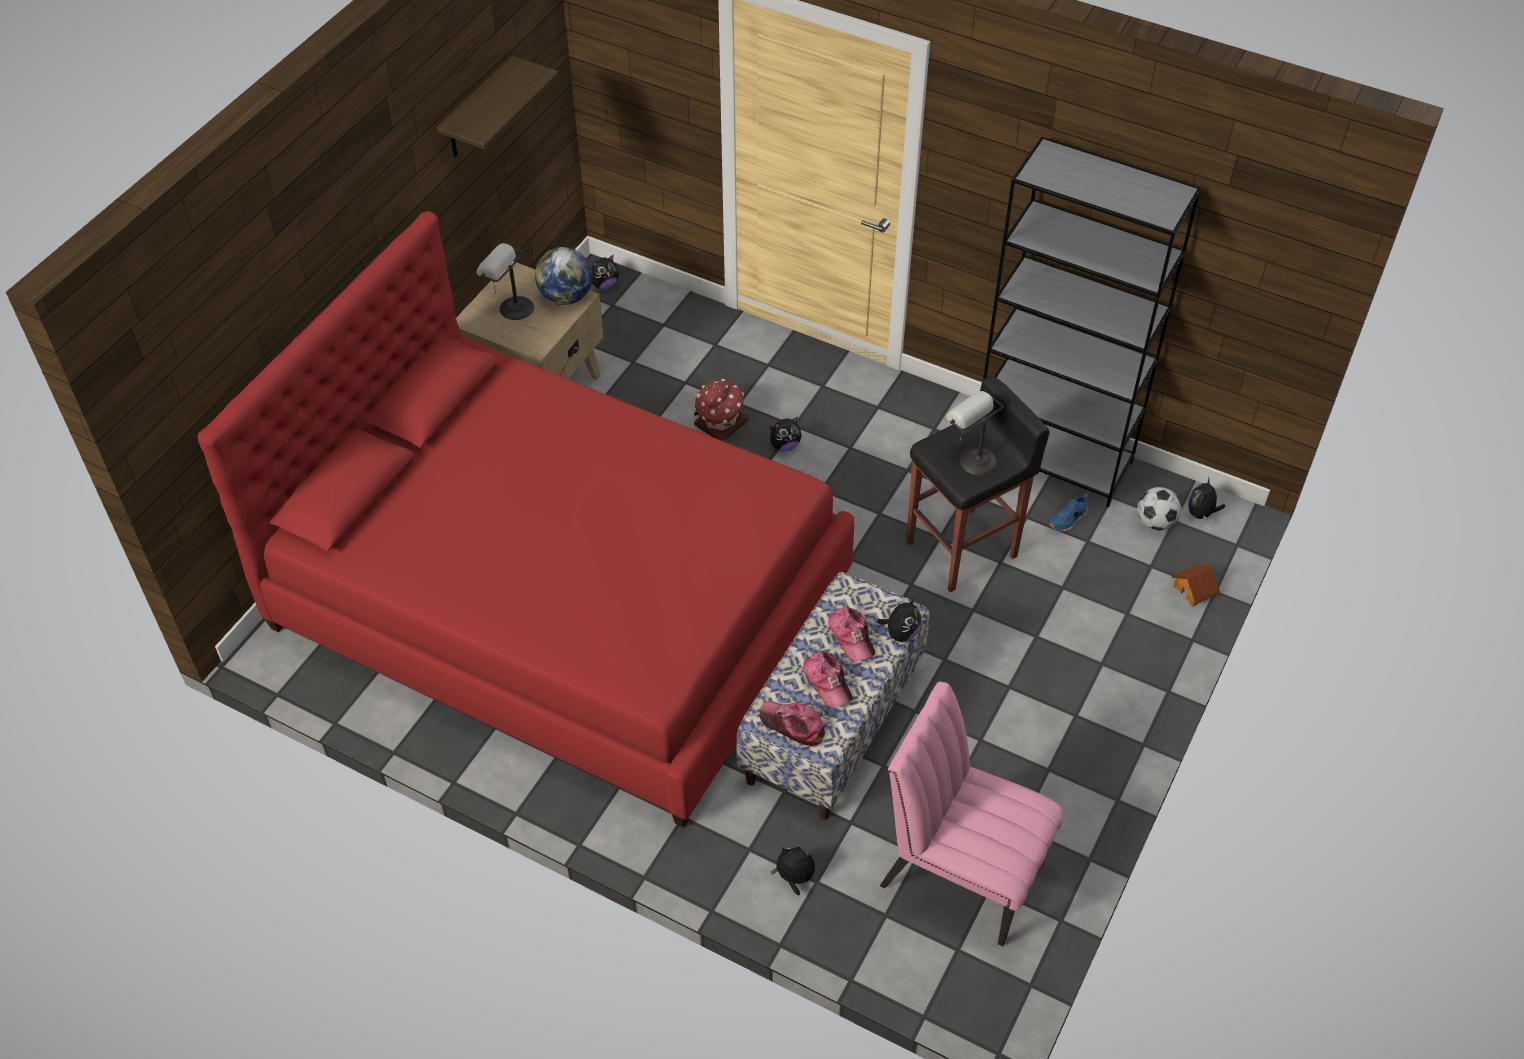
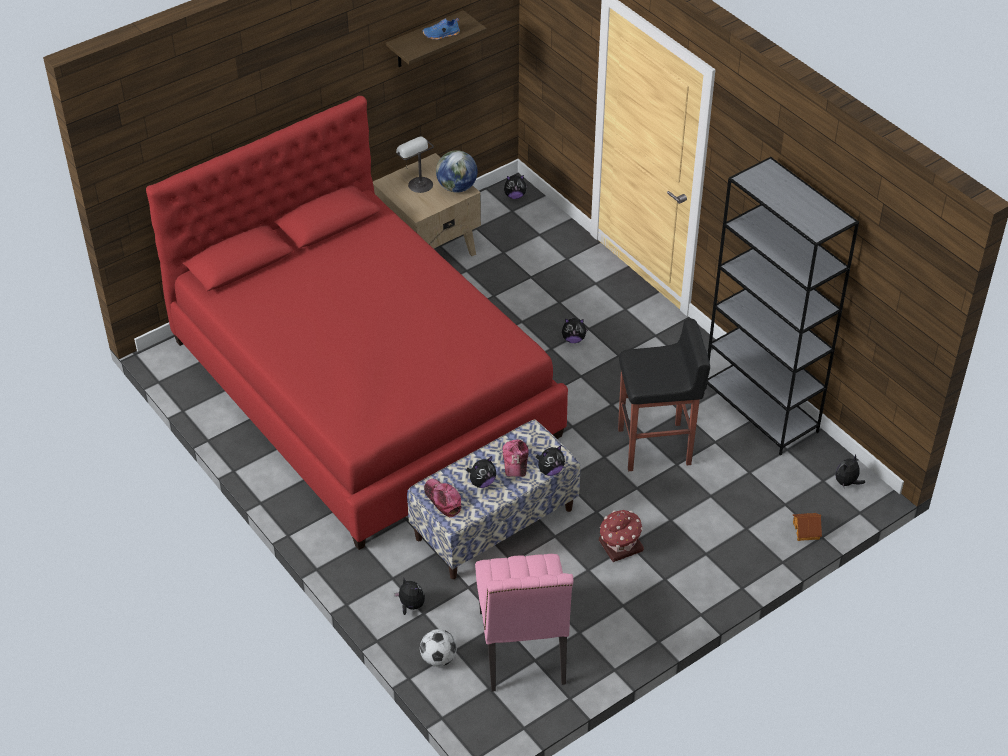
camera: 25 degrees right, 5 degrees down
toy house [694,379,748,441] -> toy house moved to [599,510,644,562]
cap [803,652,853,708] -> plush toy [466,456,496,488]
pink chair [880,681,1064,946] -> pink chair turned 150 degrees counterclockwise [475,554,573,692]
table lamp [946,391,1004,475] -> none
blue shoe [1049,493,1088,531] -> blue shoe moved to [423,18,460,40]
football [1137,487,1182,530] -> football moved to [420,629,457,667]

